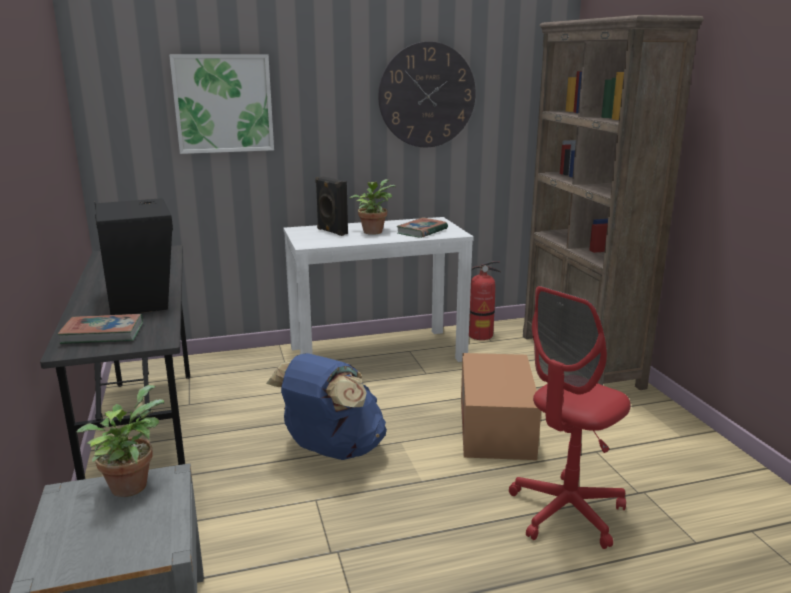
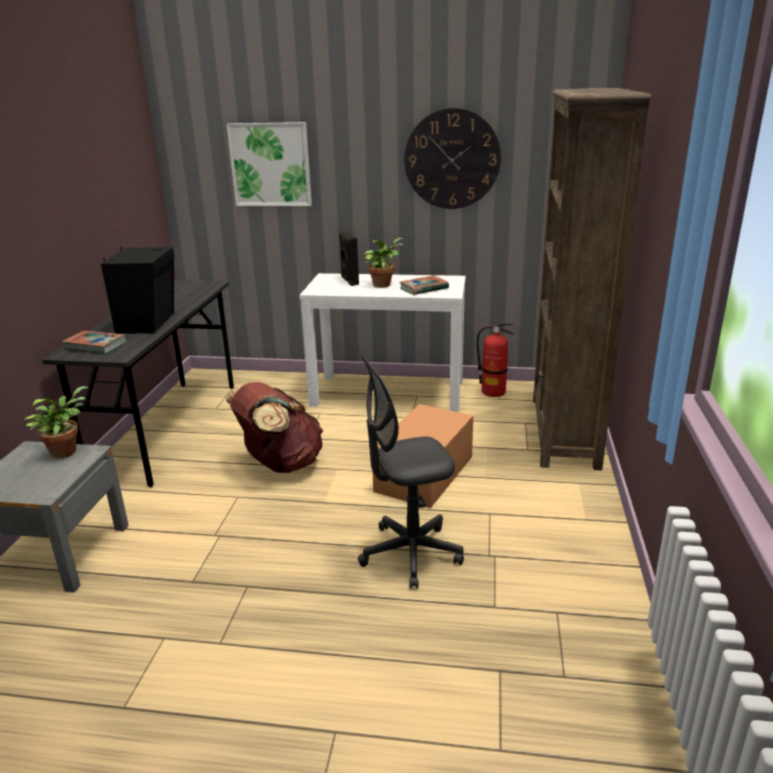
camera: 25 degrees right, 5 degrees up
blue backpack [266,353,387,460] -> brown backpack [226,382,323,473]
red office chair [509,286,631,549] -> grey office chair [358,354,464,589]

